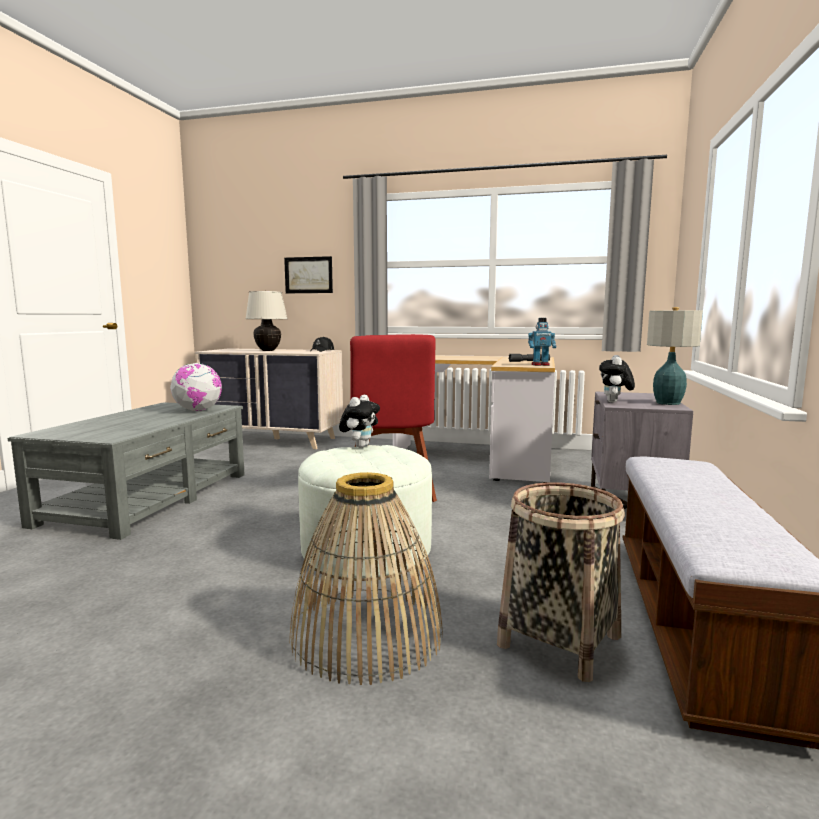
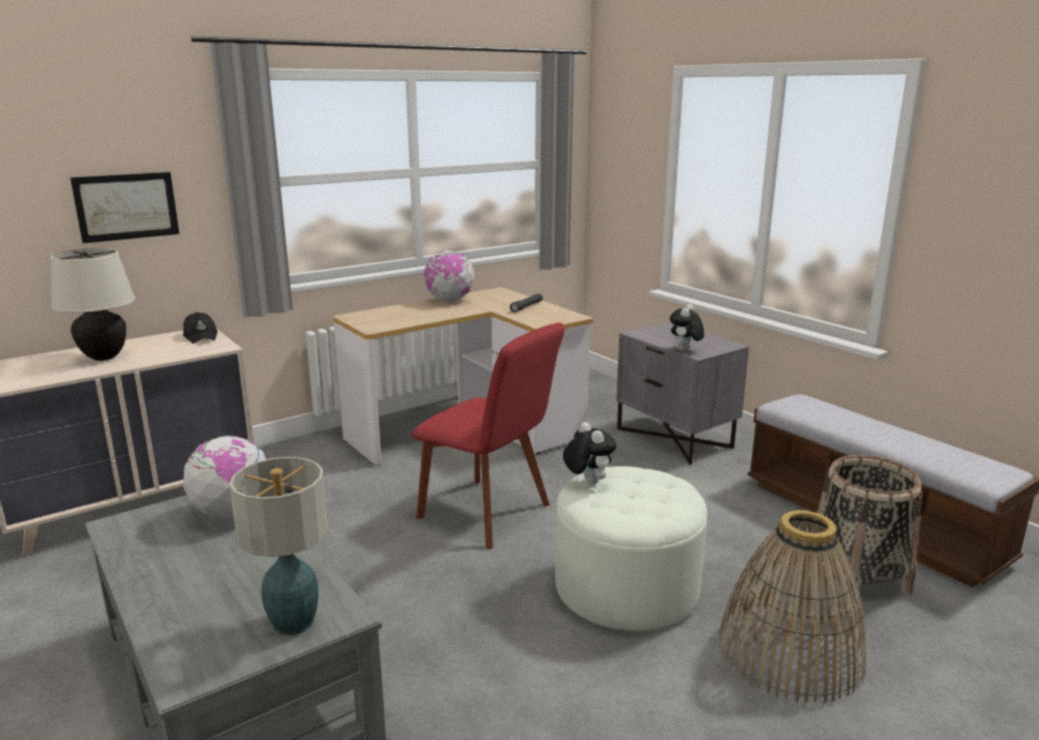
camera: 50 degrees left, 10 degrees up
toy robot [528,318,556,366] -> none
plush toy [599,355,635,403] -> plush toy turned 60 degrees clockwise [670,304,704,351]
table lamp [647,307,703,405] -> table lamp moved to [229,457,328,635]
none -> globe [424,250,474,301]

